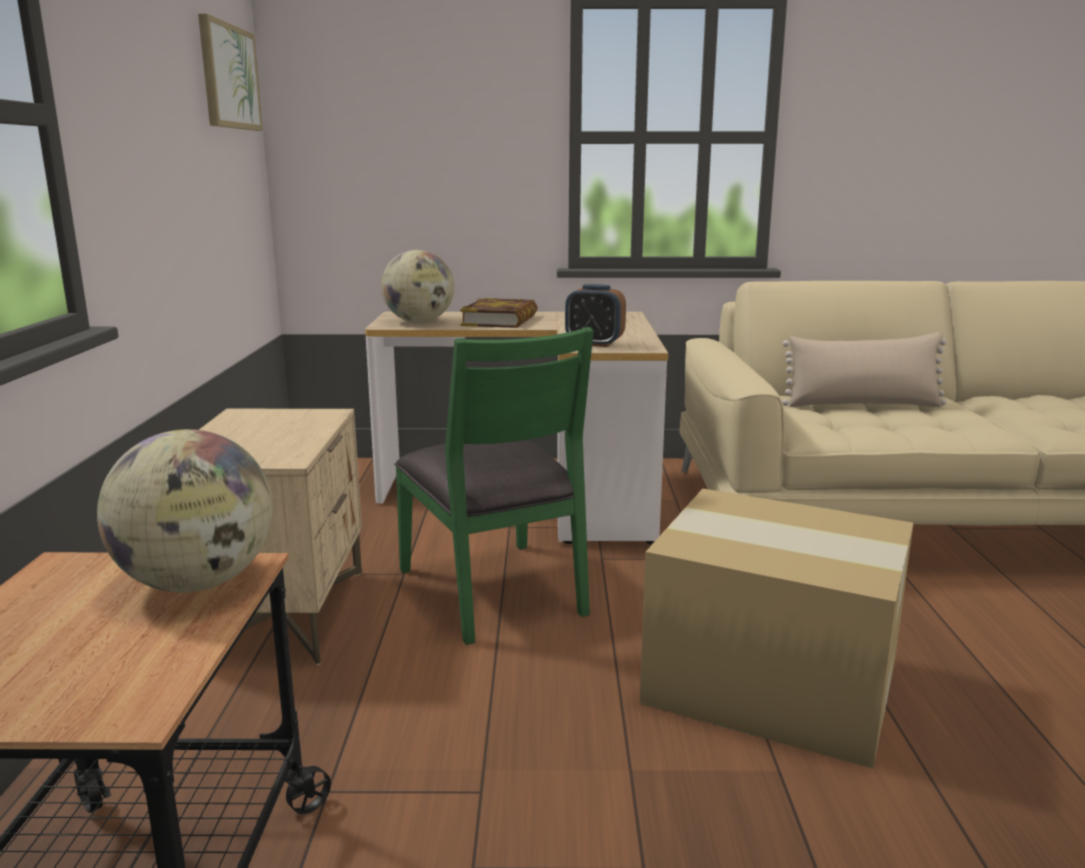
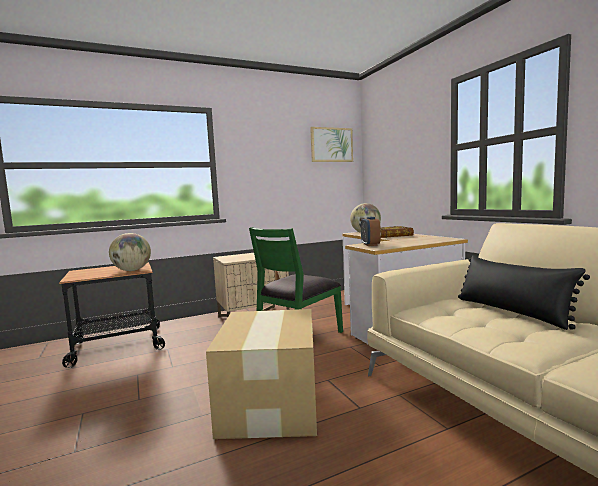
camera: 65 degrees right, 10 degrees down
beige pillow [782,332,947,407] -> black pillow [458,255,590,330]

